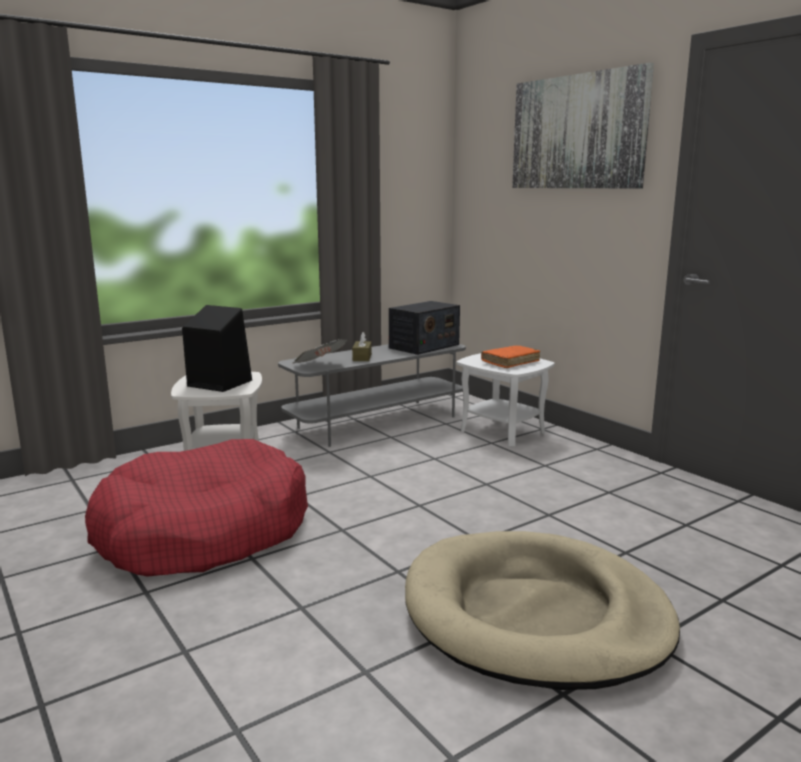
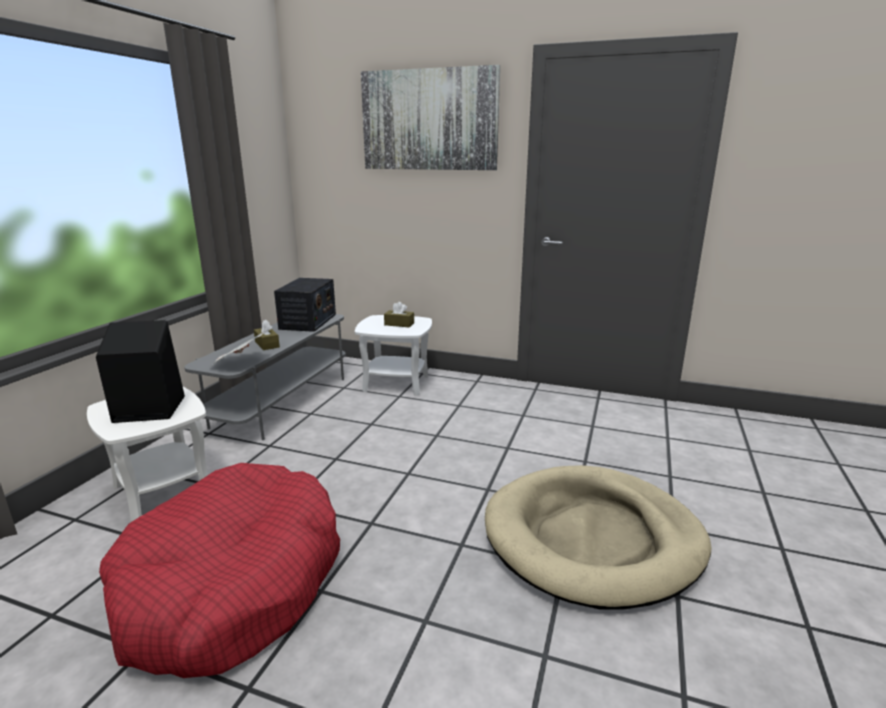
camera: 35 degrees left, 5 degrees up
orange book [481,345,540,368] -> brown tissue box [384,302,414,328]

